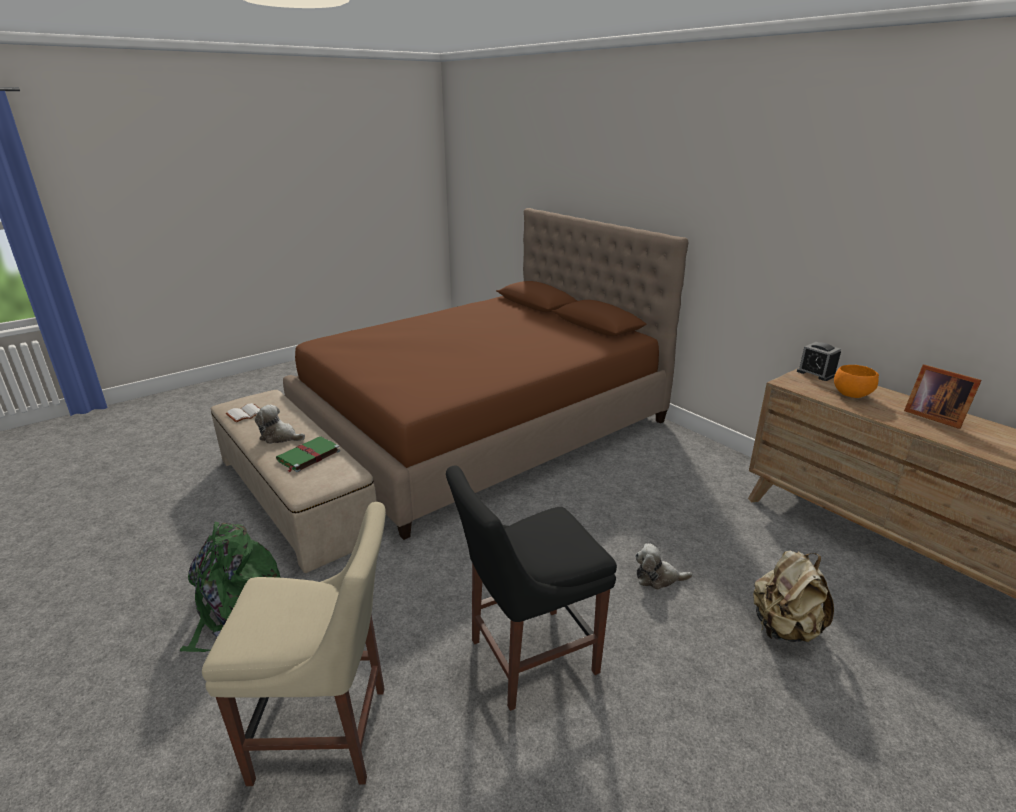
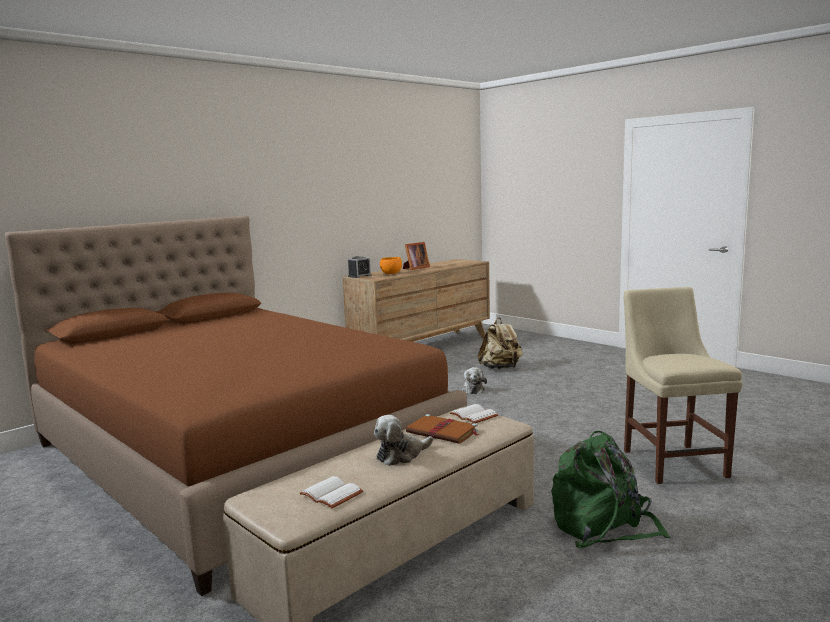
camera: 95 degrees left, 15 degrees down
plush toy [255,405,305,444] -> plush toy turned 45 degrees clockwise [374,415,433,466]
green book [276,436,340,472] -> brown book [406,414,479,444]
black chair [446,466,617,711] -> none
none -> white book [450,404,498,423]

